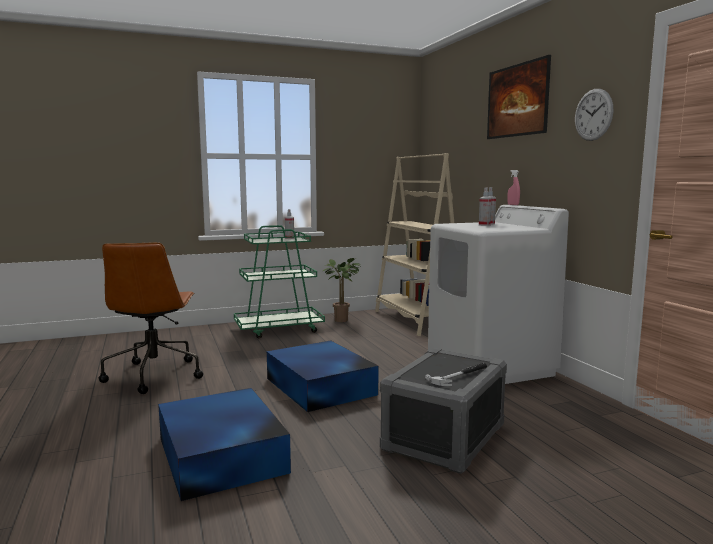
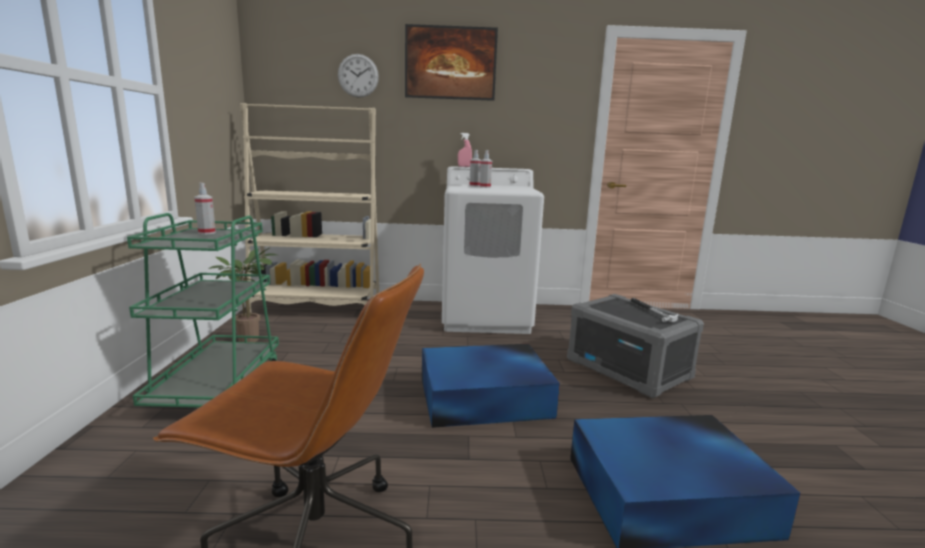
camera: 70 degrees left, 5 degrees up
wall clock [575,89,613,141] -> wall clock moved to [338,54,379,98]

